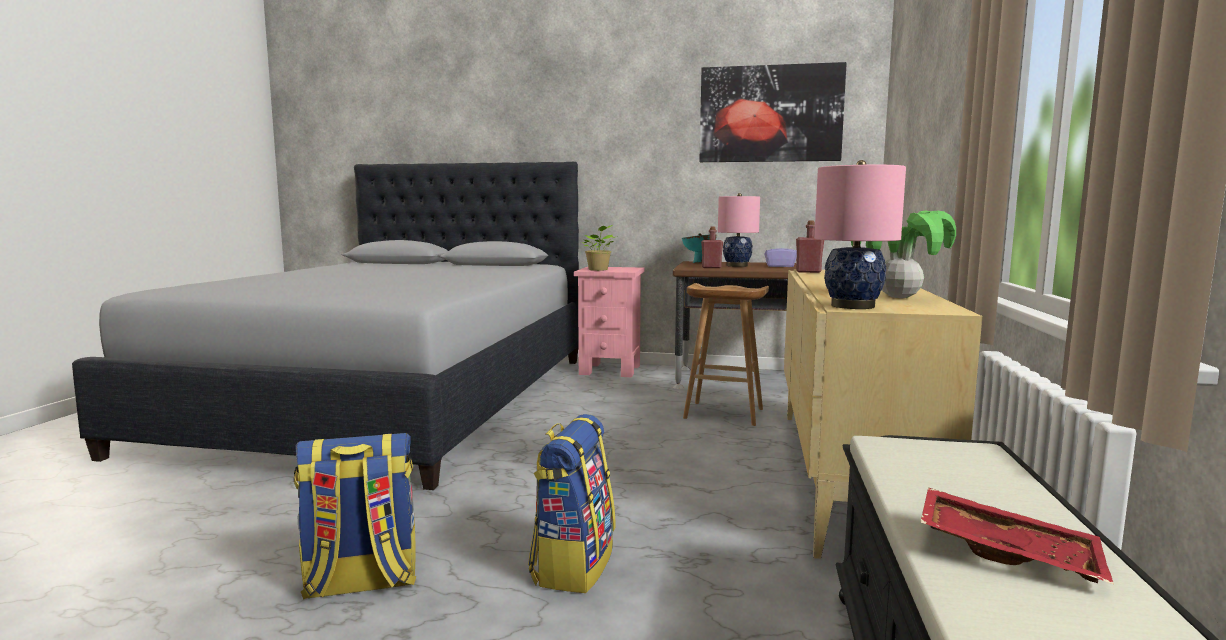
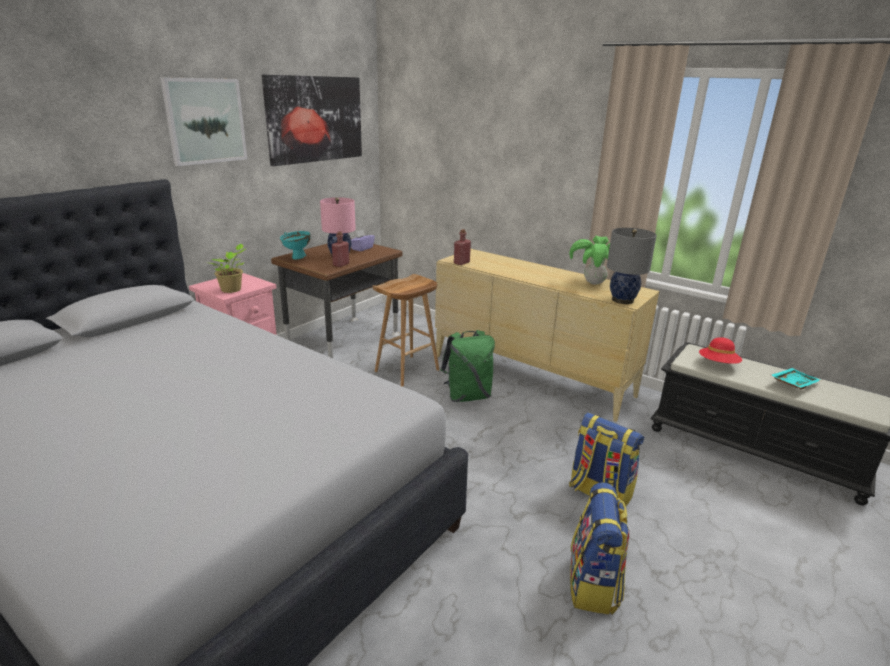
camera: 65 degrees left, 15 degrees up
pink table lamp [814,160,906,309] -> grey table lamp [607,228,657,304]
red tray [920,488,1114,584] -> turquoise tray [771,368,821,389]
none -> picture [160,77,247,166]
none -> green backpack [440,330,495,402]
none -> red hat [699,337,742,364]

